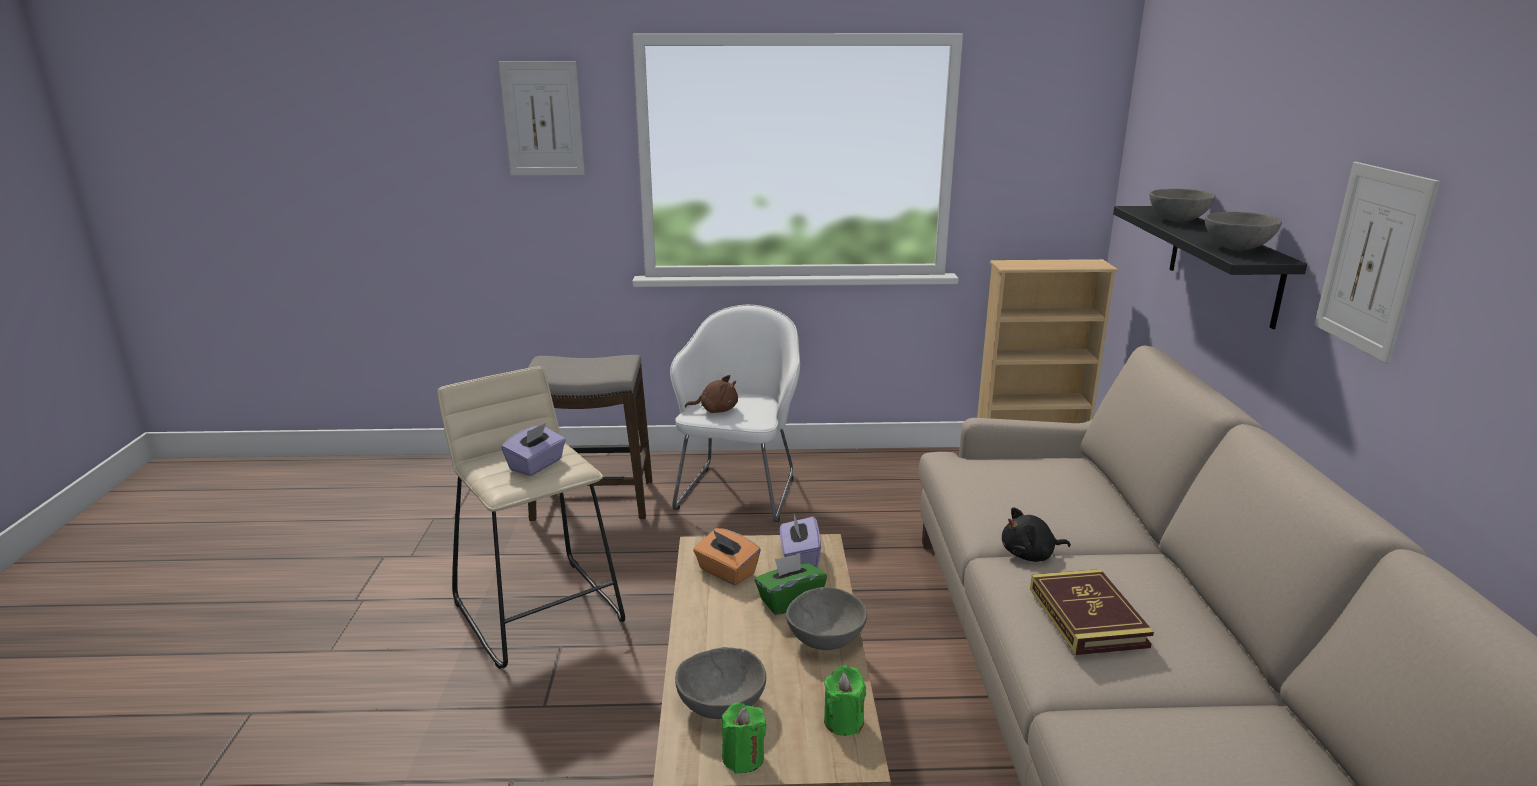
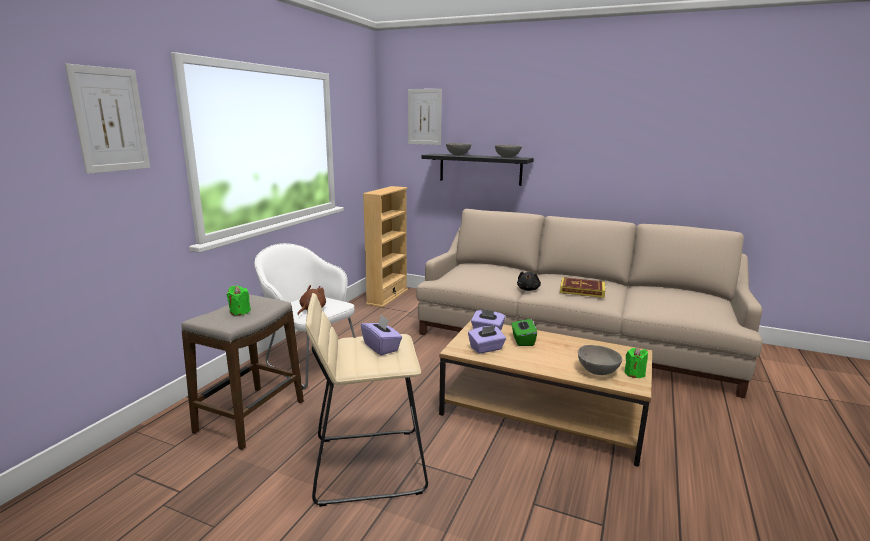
camera: 65 degrees left, 5 degrees down
orange tissue box [693,528,761,585] -> purple tissue box [468,325,506,354]
grey bowl [786,587,867,650] -> none
green candle [824,666,866,736] -> green candle moved to [227,285,251,316]
picture [1314,162,1440,363] -> picture moved to [408,89,442,145]

